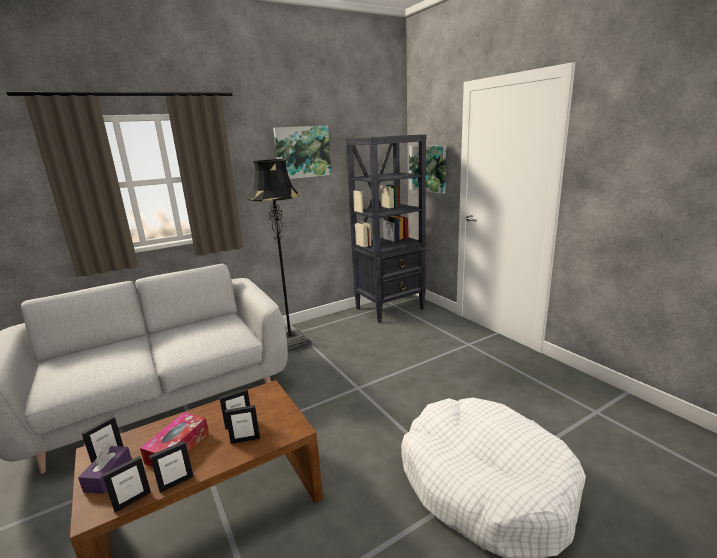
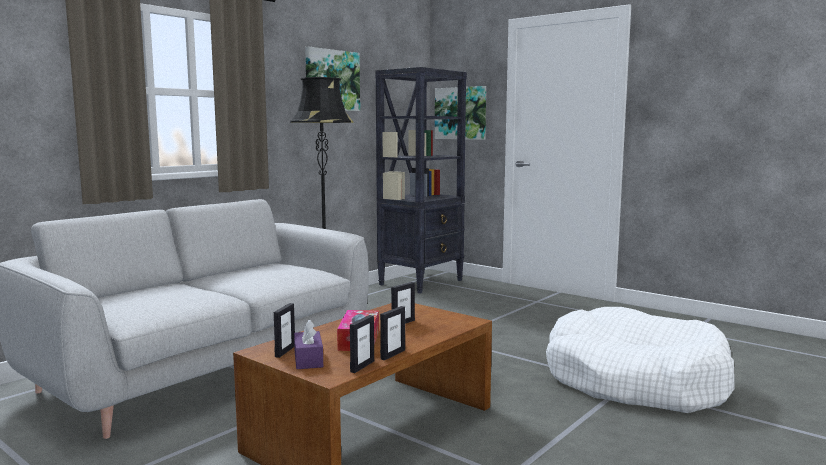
camera: 20 degrees left, 10 degrees down
picture frame [225,405,260,444] -> none

